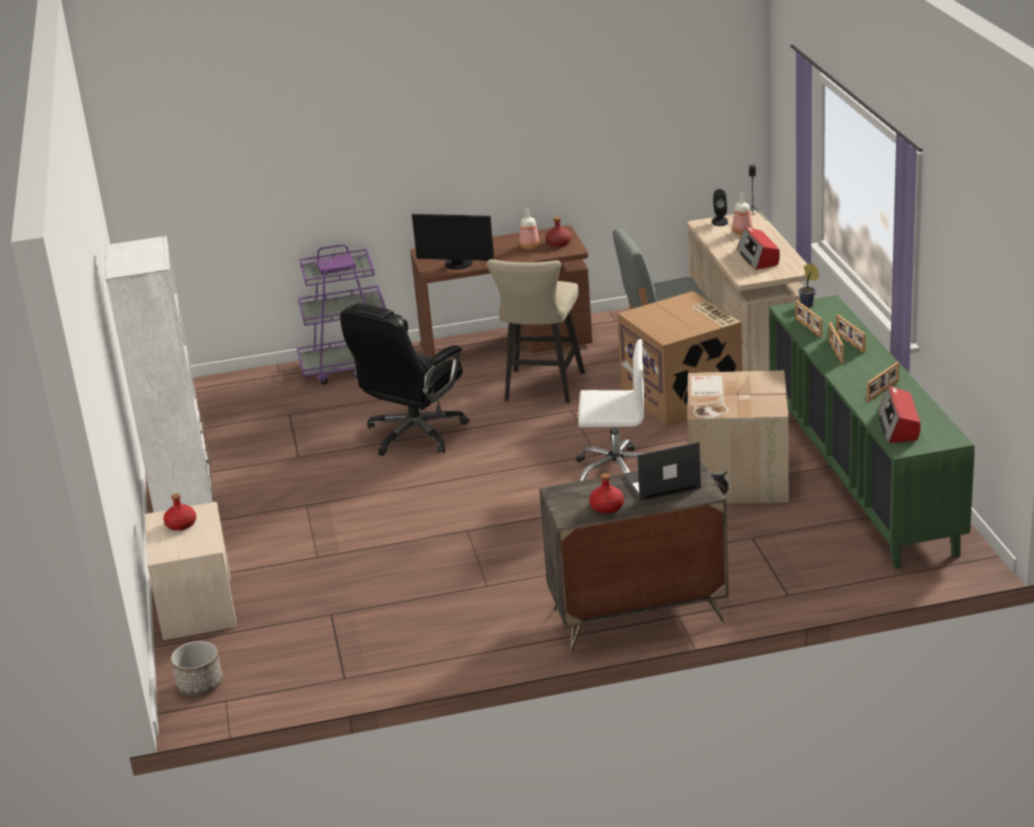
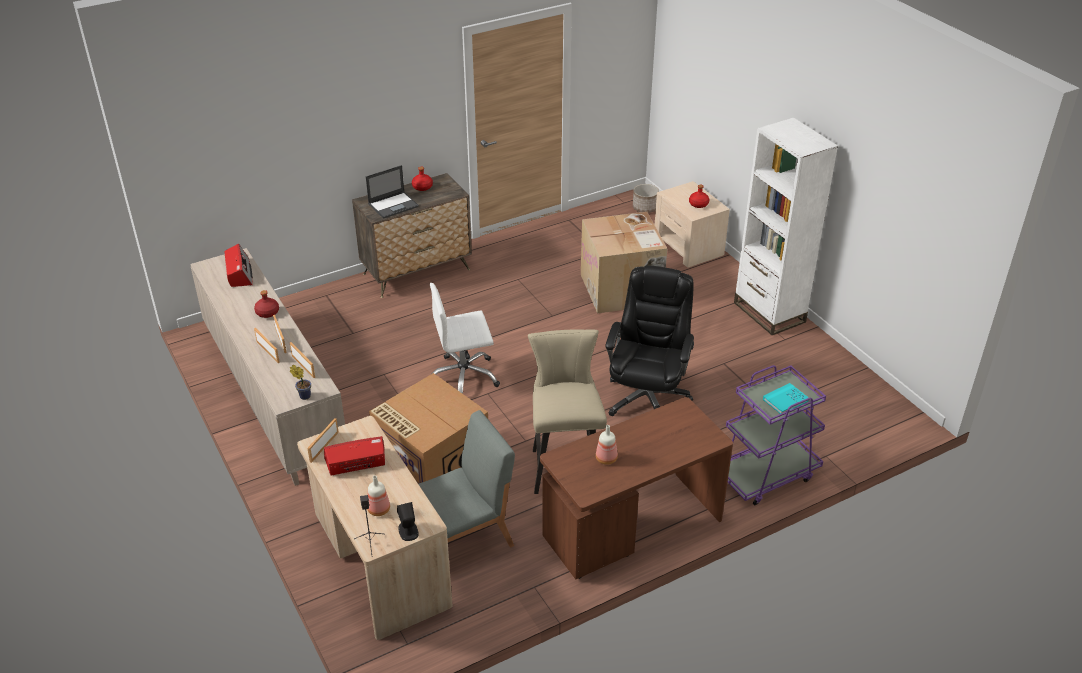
camera: 160 degrees right, 10 degrees up
purple book [316,254,356,275] -> turquoise book [763,383,809,414]
monitor [412,214,494,270] -> none
red bottle [545,217,571,247] -> red bottle moved to [254,290,279,318]
cardboard box [687,370,789,504] -> cardboard box moved to [581,212,667,313]
radio [737,227,780,270] -> radio turned 75 degrees counterclockwise [324,436,385,475]
green cabinet [769,295,975,569] -> beige cabinet [190,248,345,486]
picture frame [867,362,899,403] -> picture frame moved to [307,418,339,463]

